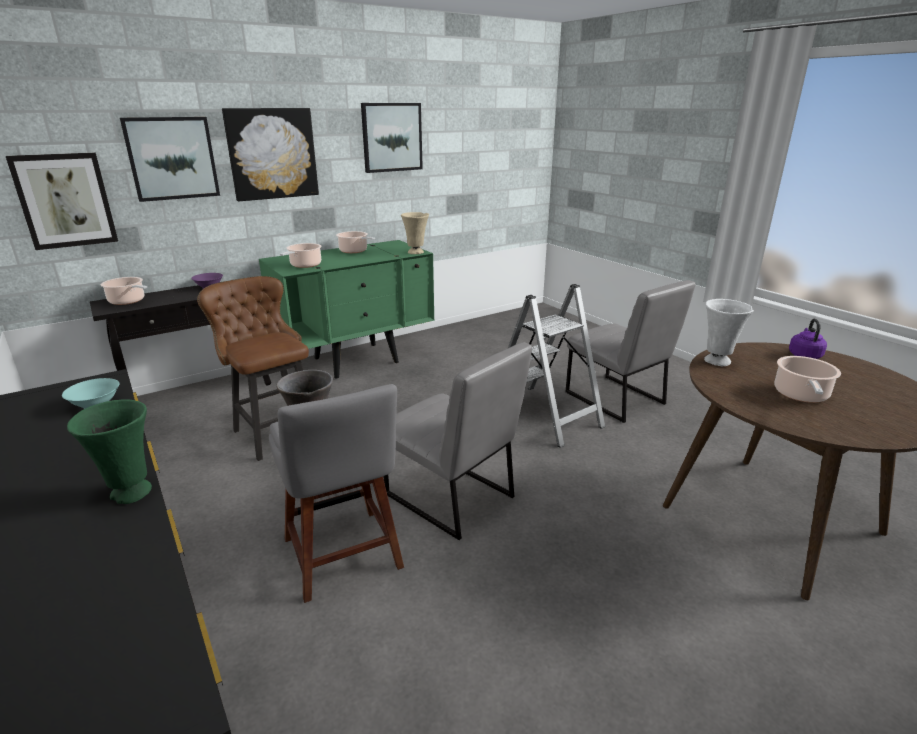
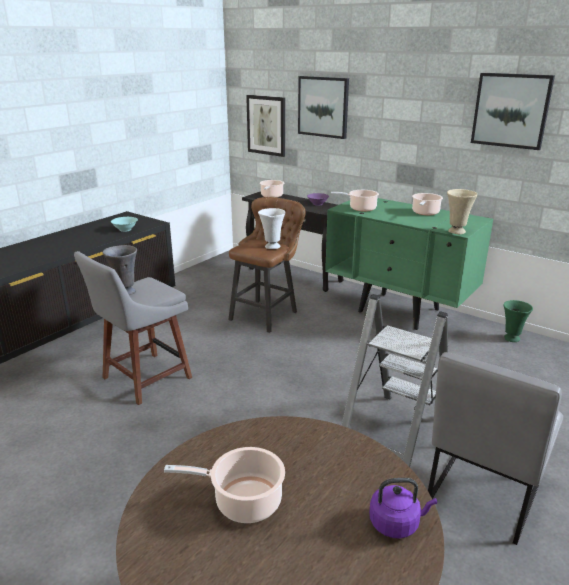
camera: 70 degrees right, 0 degrees up
green vase [67,399,152,504] -> green vase moved to [503,300,533,342]
picture [222,108,319,201] -> none
grey chair [383,342,532,540] -> none
white vase [704,299,754,366] -> white vase moved to [258,208,286,249]

